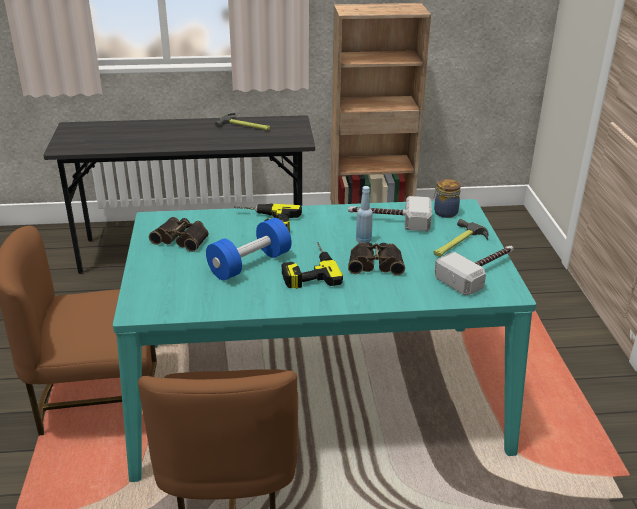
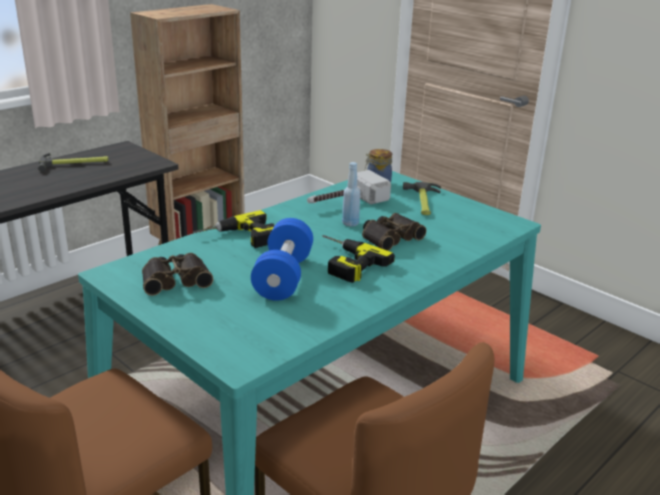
camera: 40 degrees left, 5 degrees down
hammer [435,246,513,296] -> none

